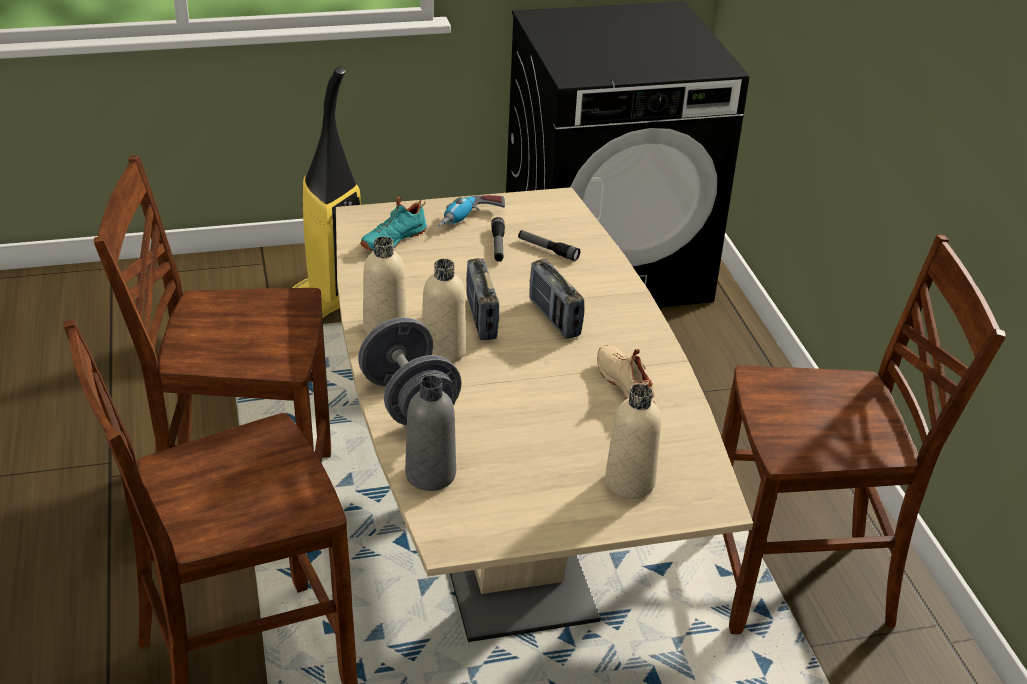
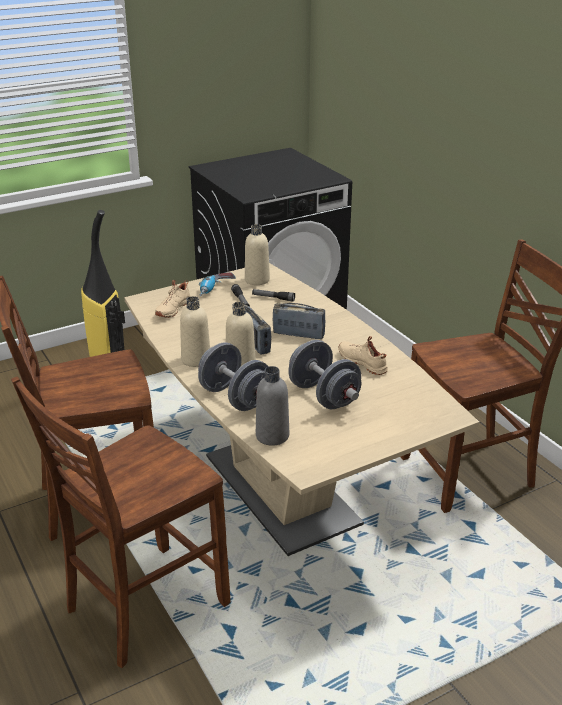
camera: 15 degrees left, 5 degrees down
turquoise shoe [360,197,427,251] -> beige shoe [155,280,190,318]
radio [529,259,584,339] -> radio turned 150 degrees clockwise [273,303,325,339]
beige bottle [605,384,661,499] -> beige bottle moved to [245,224,270,285]
none -> grey dumbbell [288,340,361,409]

